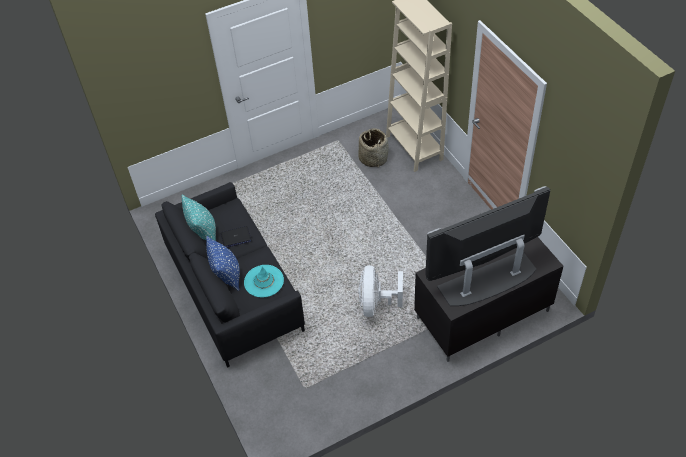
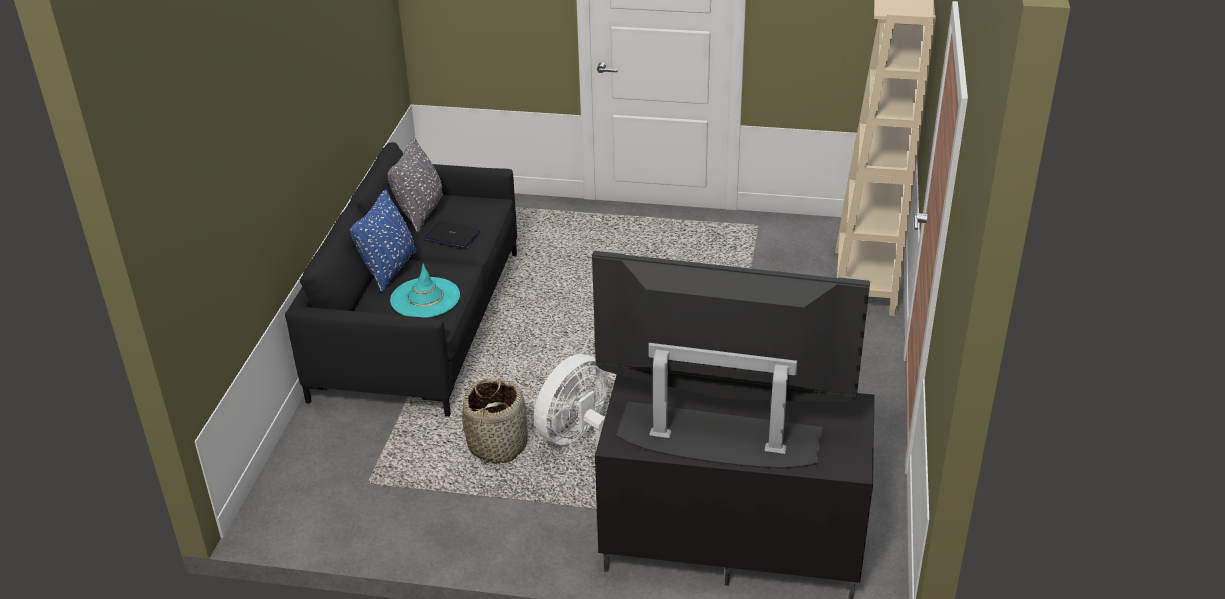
camera: 35 degrees right, 15 degrees down
turquoise pillow [181,194,216,241] -> grey pillow [387,137,443,233]
basket [358,128,389,167] -> basket moved to [462,378,528,464]

